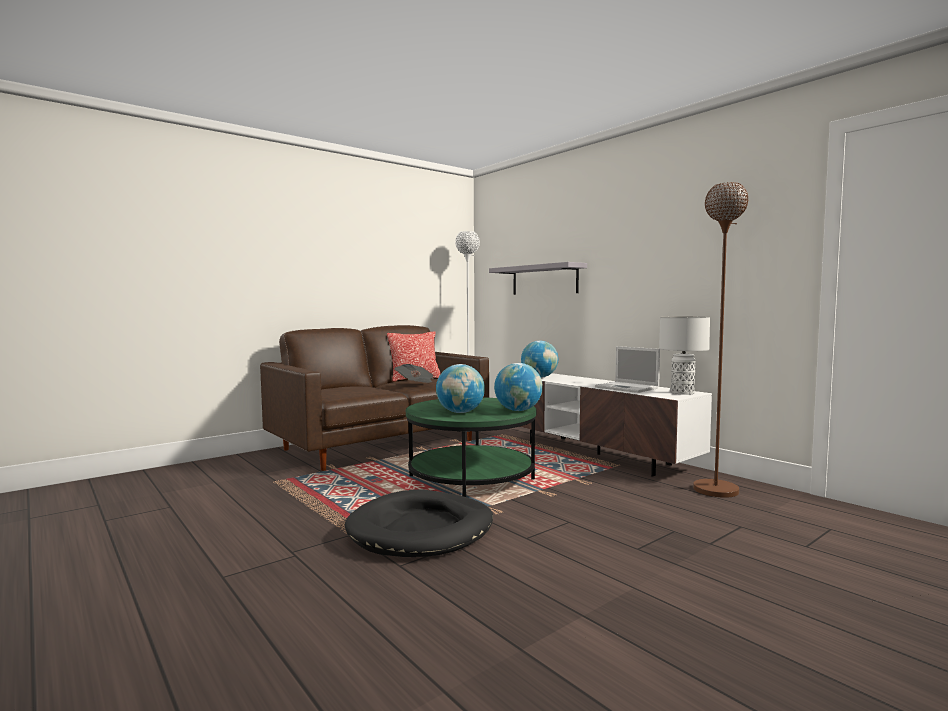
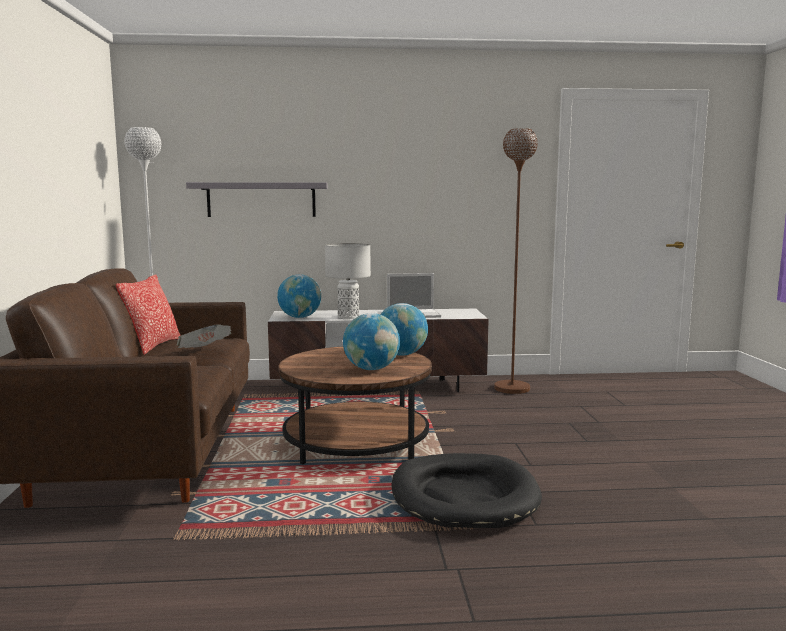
camera: 55 degrees left, 5 degrees up
green coffee table [406,397,536,497] -> brown coffee table [278,347,432,464]
white table lamp [659,317,710,395] -> white table lamp moved to [325,243,371,319]

